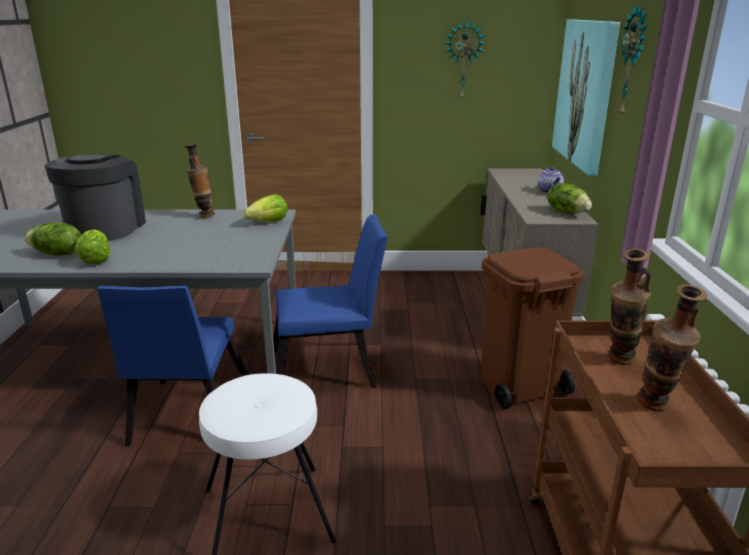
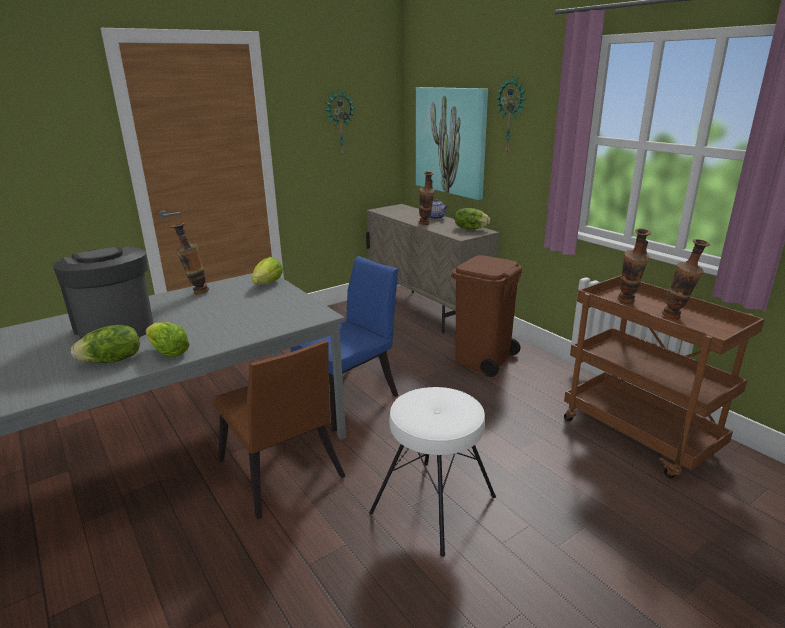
camera: 35 degrees left, 0 degrees up
blue chair [97,286,248,446] -> brown chair [214,340,346,519]
none -> vase [419,172,435,225]

